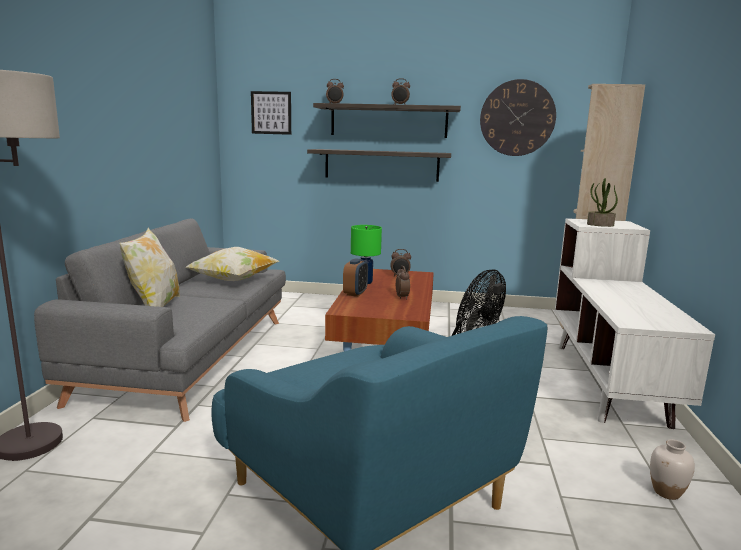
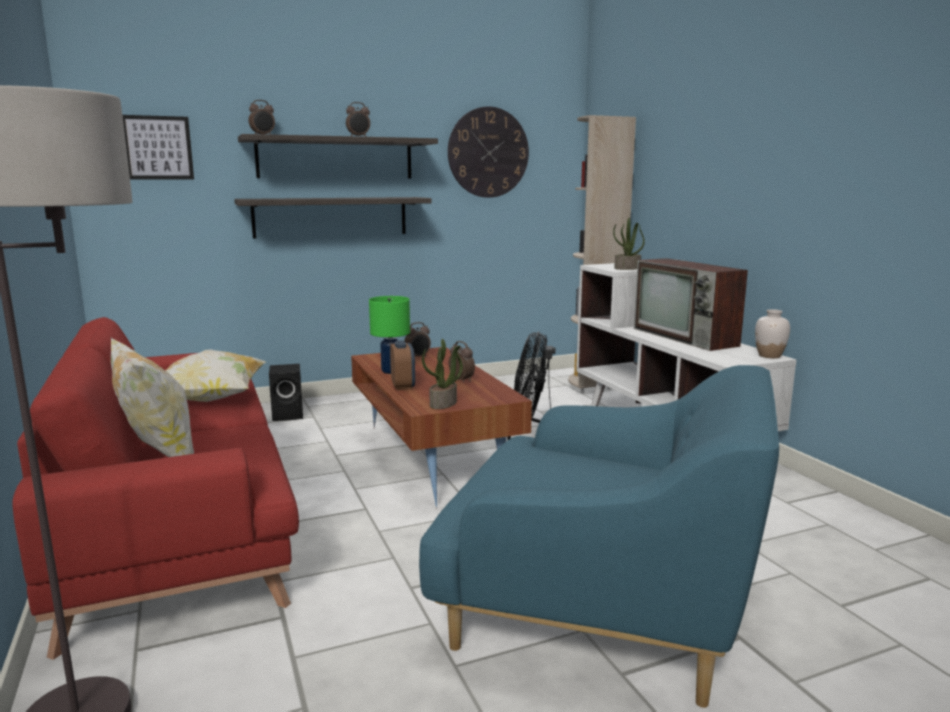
camera: 30 degrees left, 0 degrees up
grey sofa [34,218,286,422] -> red sofa [12,317,299,660]
white vase [650,439,695,500] -> white vase moved to [755,309,790,358]
none -> black speaker [269,364,303,421]
none -> potted plant [422,339,463,409]
none -> television [634,258,748,351]

